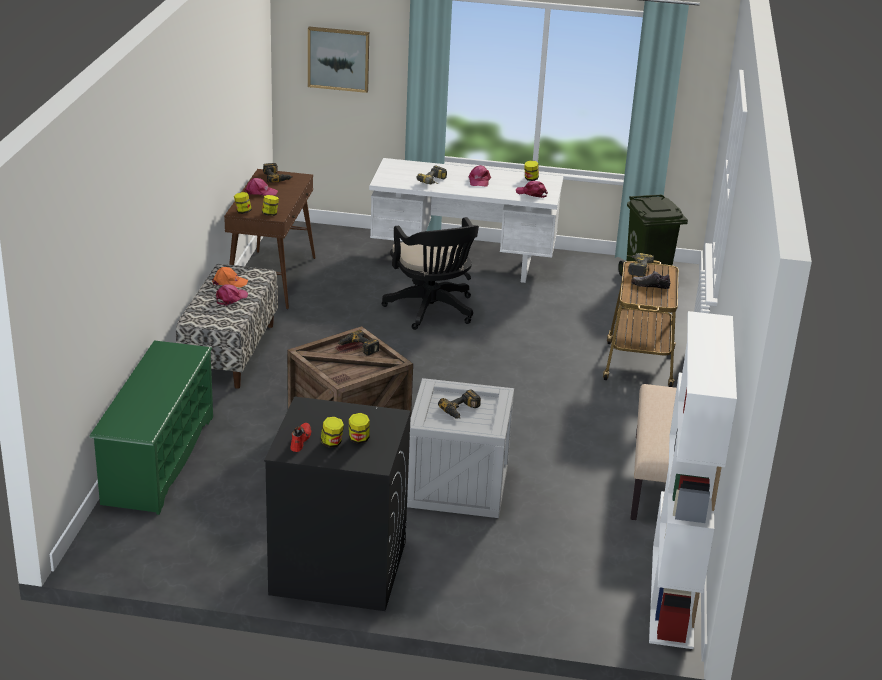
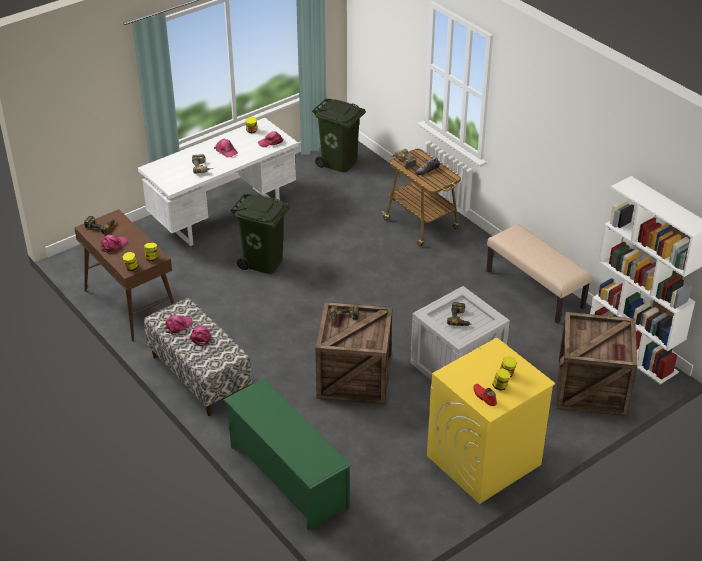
camera: 45 degrees left, 10 degrees up
orange cap [212,267,248,288] -> pink cap [166,315,193,335]
black washing machine [264,396,411,611] -> yellow washing machine [427,337,555,504]
picture [308,27,369,93] -> none
black office chair [382,217,479,330] -> green trash can [231,194,290,274]
none -> crate [557,312,637,416]

